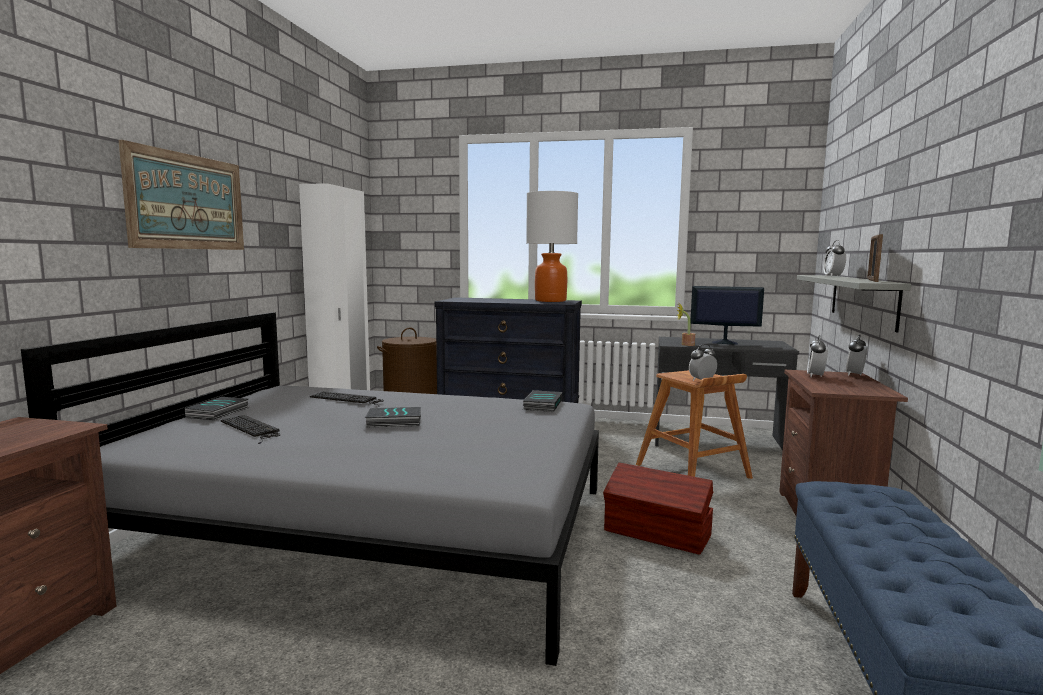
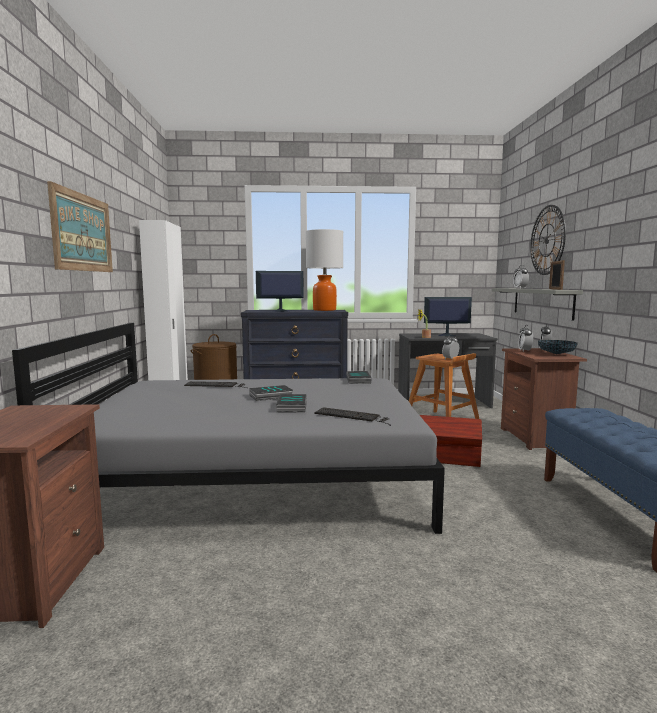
camera: 15 degrees left, 0 degrees up
book [185,397,249,420] -> book moved to [276,394,307,413]
keyboard [221,415,281,444] -> keyboard moved to [314,407,391,426]
none -> monitor [256,271,304,312]
none -> wall clock [530,205,566,275]
none -> bowl [538,340,578,355]

